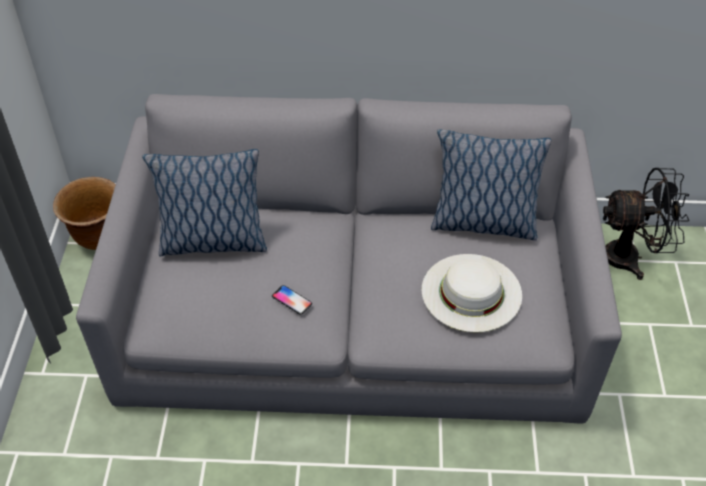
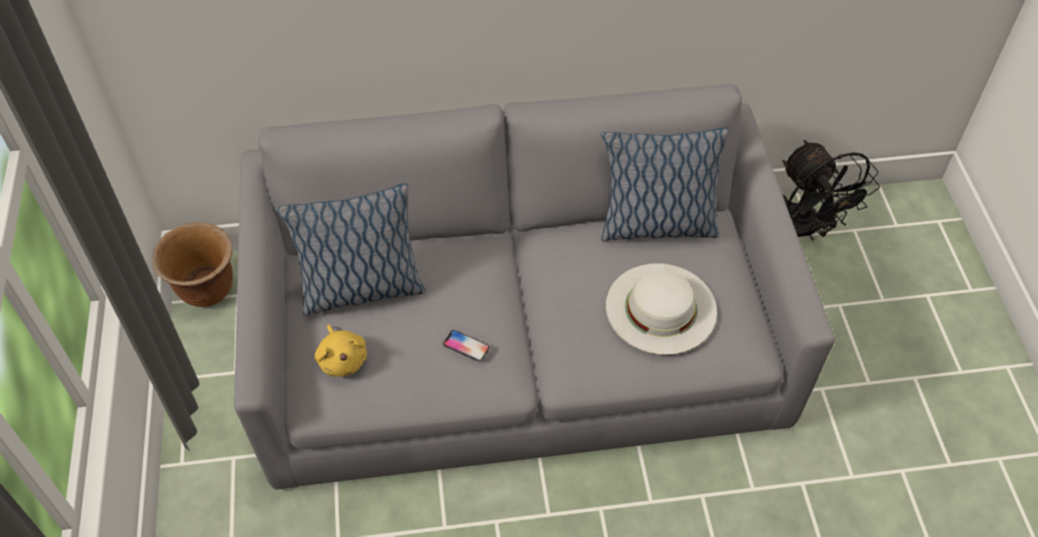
camera: 10 degrees left, 5 degrees up
black fan [603,168,690,280] -> black fan turned 75 degrees clockwise [783,140,880,240]
none -> yellow plush toy [315,324,367,377]

